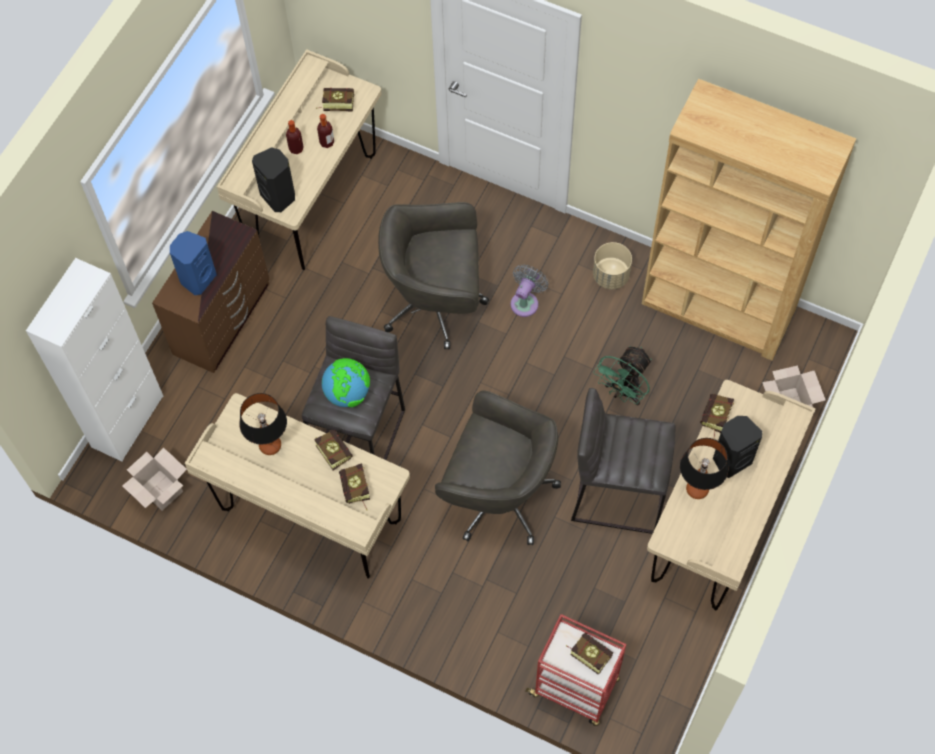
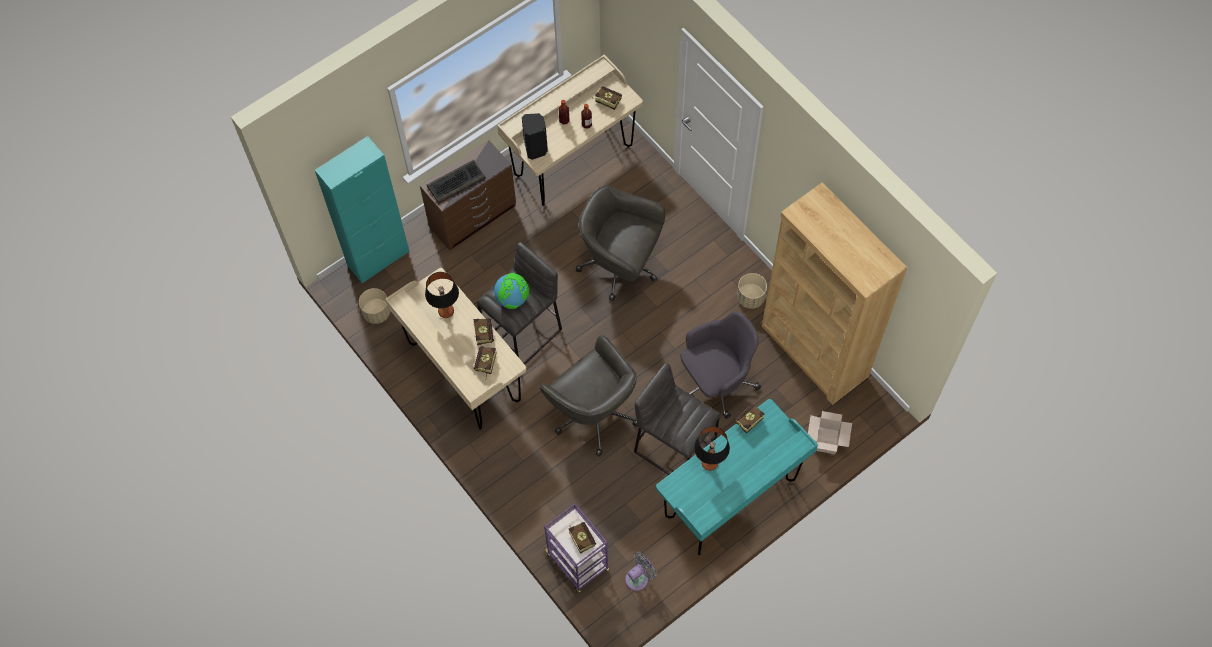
camera: 25 degrees right, 0 degrees up
white cabinet [26,258,163,461] -> turquoise cabinet [315,136,410,284]
cardboard box [122,448,187,511] -> beige planter [359,288,390,324]
blue speaker [170,231,217,295] -> keyboard [427,160,486,204]
grey fan [510,264,548,317] -> grey fan moved to [625,552,657,591]
red cart [525,614,627,726] -> purple cart [543,503,610,593]
green fan [593,346,652,405] -> grey office chair [680,311,761,419]
beige desk [647,380,816,610] -> turquoise desk [656,399,818,555]
black speaker [713,416,762,478] -> none

